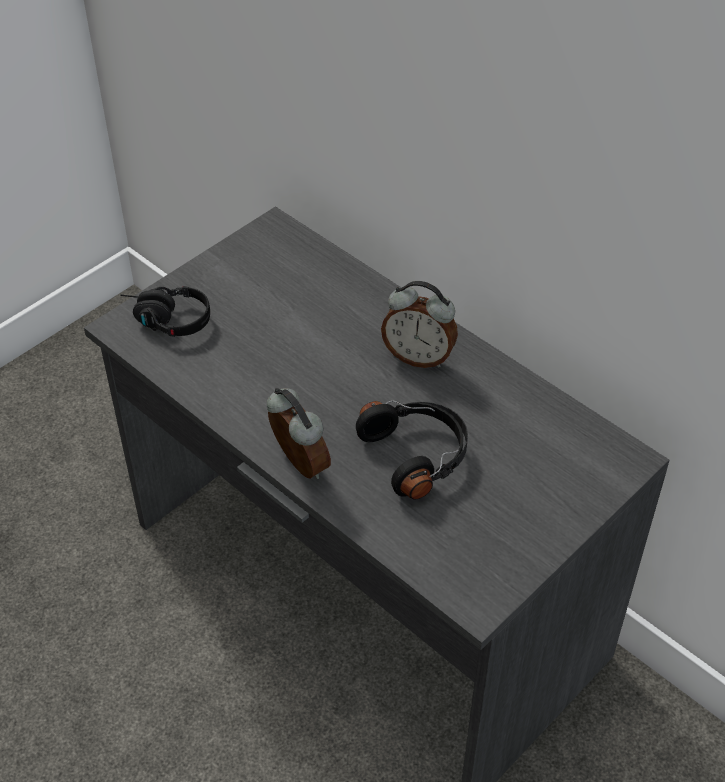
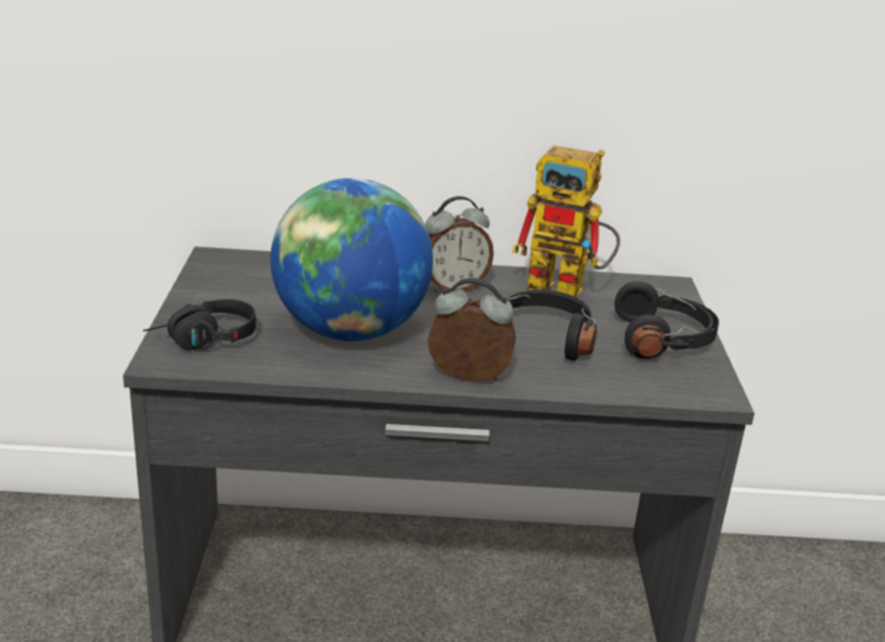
camera: 45 degrees left, 20 degrees down
none -> globe [270,178,433,341]
none -> toy robot [512,145,620,297]
none -> black headphones [615,281,719,359]

